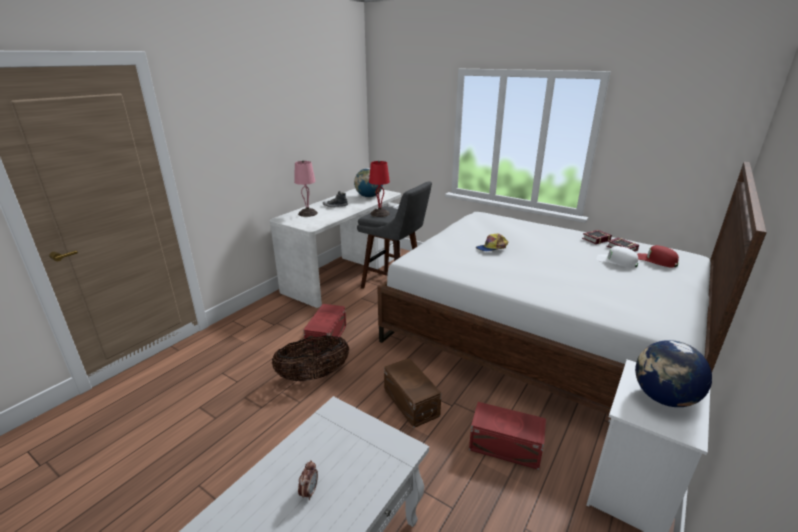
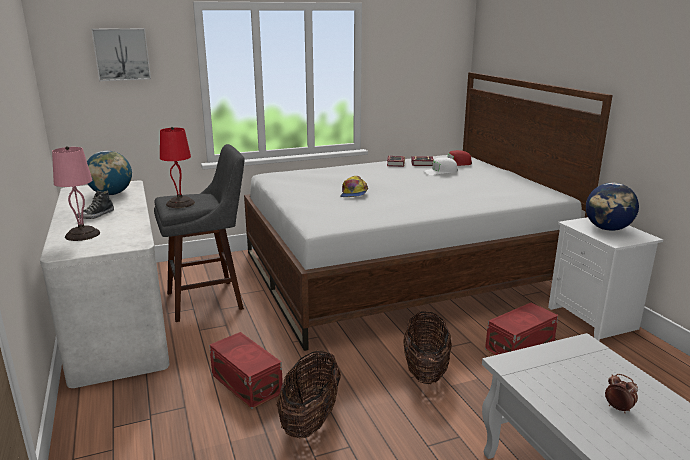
camera: 55 degrees left, 5 degrees down
brown storage box [384,358,442,428] -> basket [403,311,452,384]
none -> picture [91,28,151,81]

